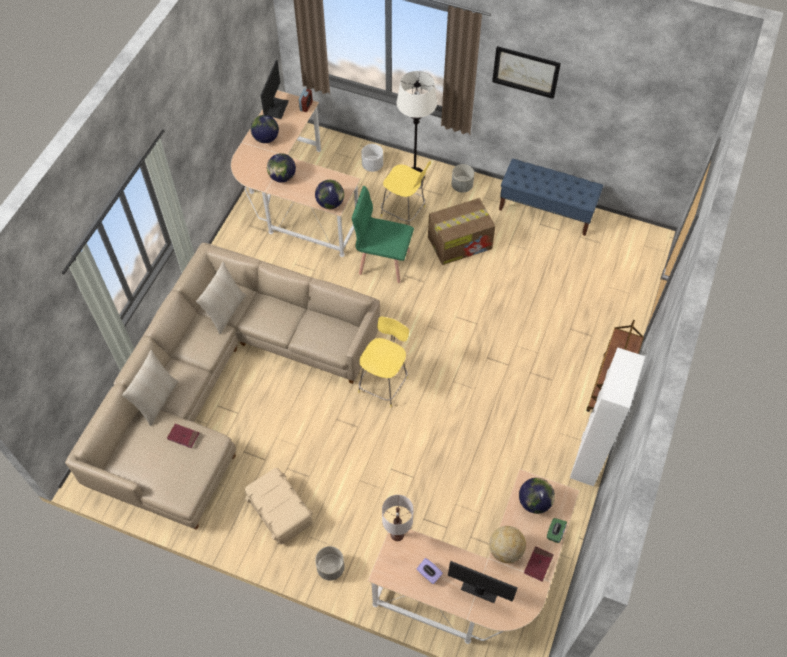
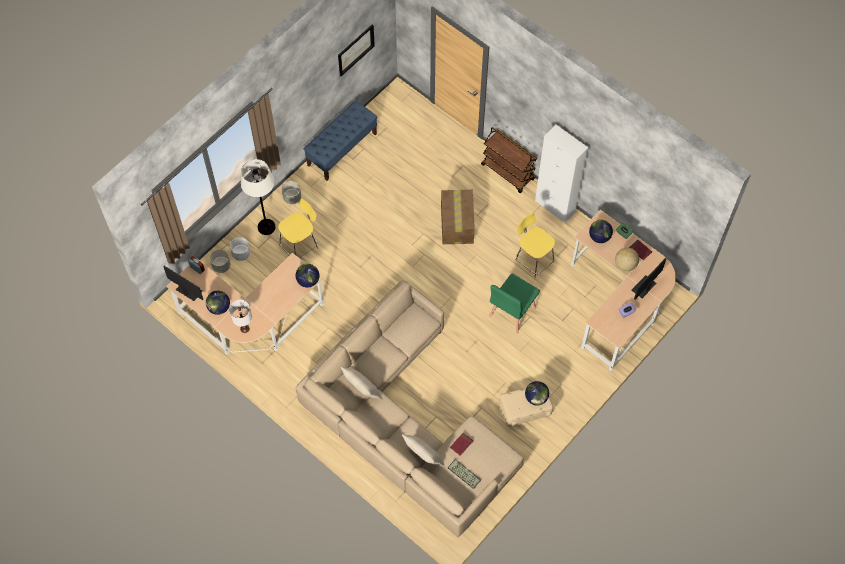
camera: 70 degrees left, 5 degrees up
globe [267,153,296,183] -> globe moved to [525,381,549,406]
grey planter [315,546,345,581] -> grey planter moved to [210,249,231,273]
green chair [352,186,414,283] -> green chair moved to [489,274,540,334]
yellow stool [358,316,409,407] -> yellow stool moved to [515,213,555,280]
white table lamp [382,495,414,541] -> white table lamp moved to [229,300,252,333]
cardboard box [428,198,495,265] -> cardboard box moved to [441,190,475,244]
picture [492,46,561,99] -> picture moved to [338,24,375,76]
none -> keyboard [447,459,481,489]

